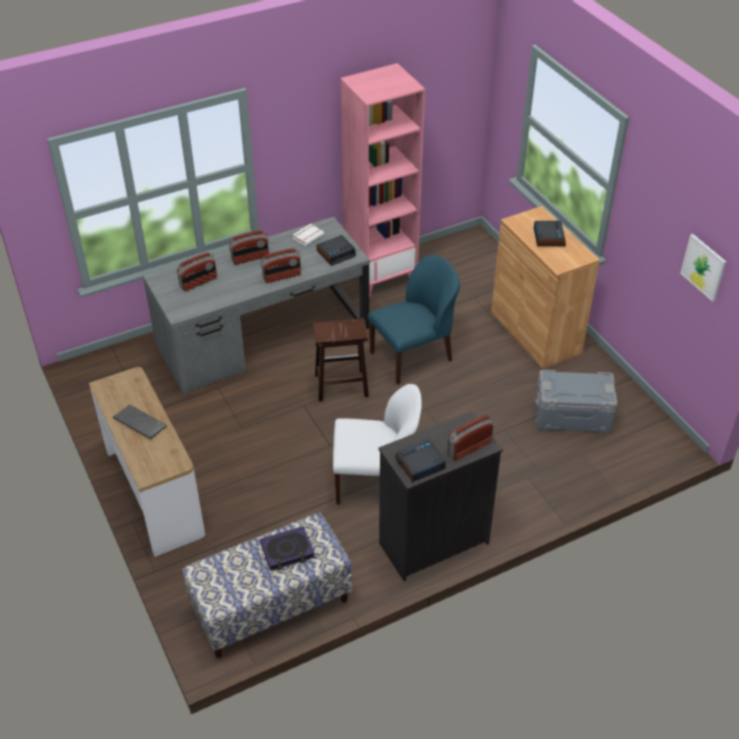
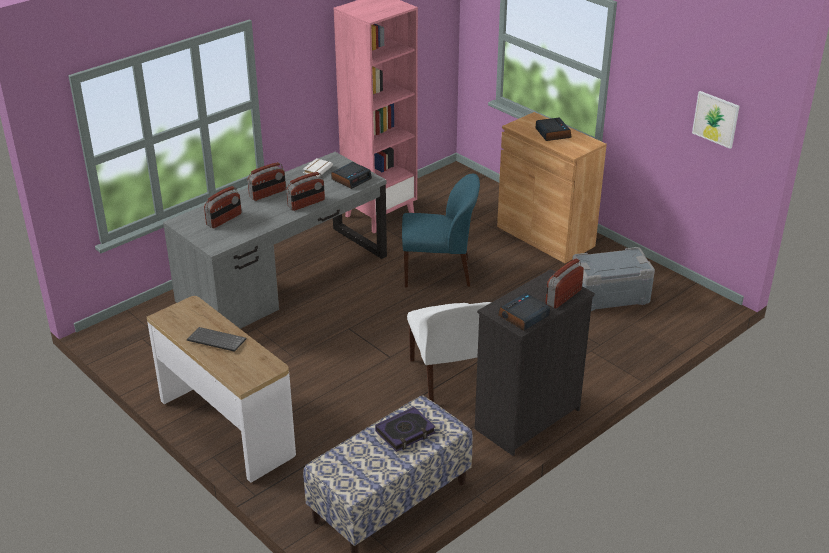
camera: 15 degrees left, 10 degrees down
brown stool [313,318,369,402] -> none
white chair [333,384,422,505] -> white chair turned 90 degrees clockwise [407,302,491,402]
blue chair [368,255,460,384] -> blue chair turned 45 degrees clockwise [402,174,480,288]

